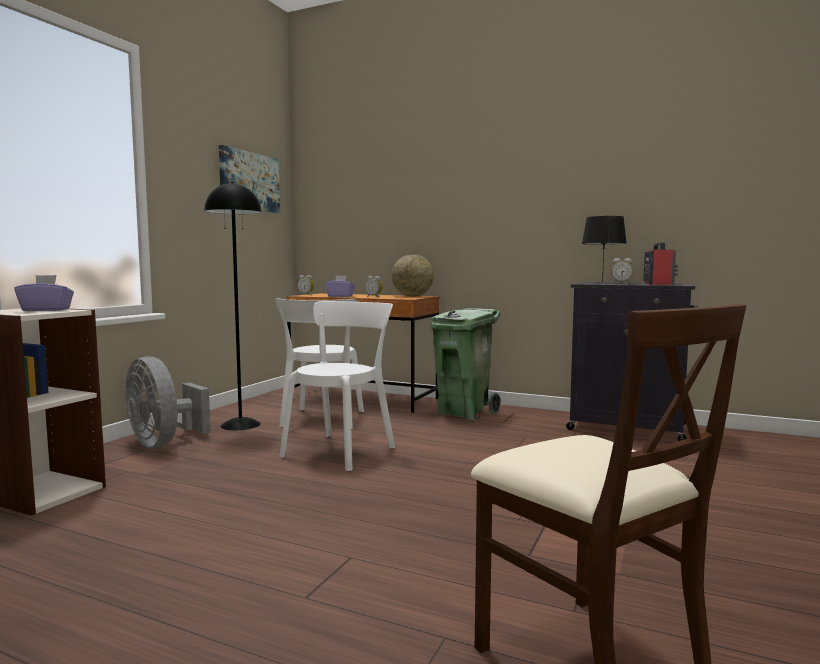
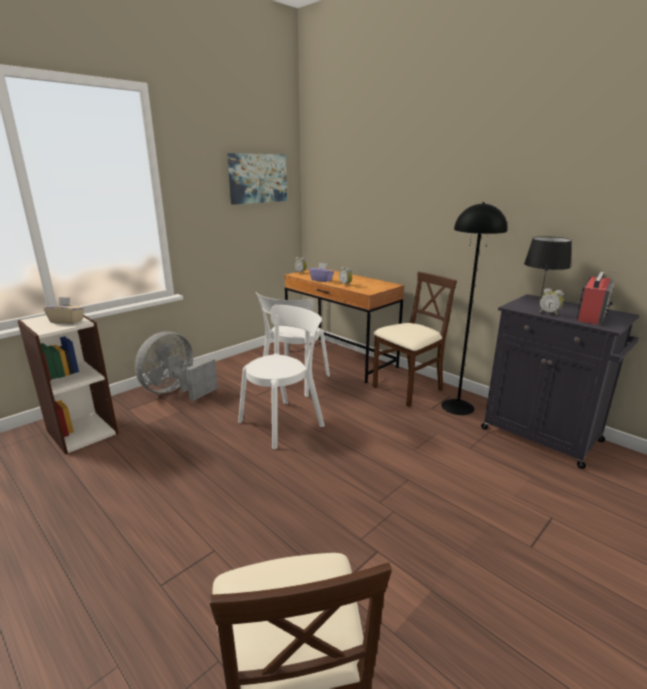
camera: 20 degrees right, 15 degrees up
purple tissue box [14,275,74,311] -> beige tissue box [44,297,84,324]
grey fan [124,357,211,448] -> grey fan turned 60 degrees clockwise [135,331,218,401]
black floor lamp [204,182,262,430] -> black floor lamp moved to [441,202,507,415]
globe [392,254,434,297] -> none
green trash can [430,308,501,420] -> beige chair [373,272,457,407]

